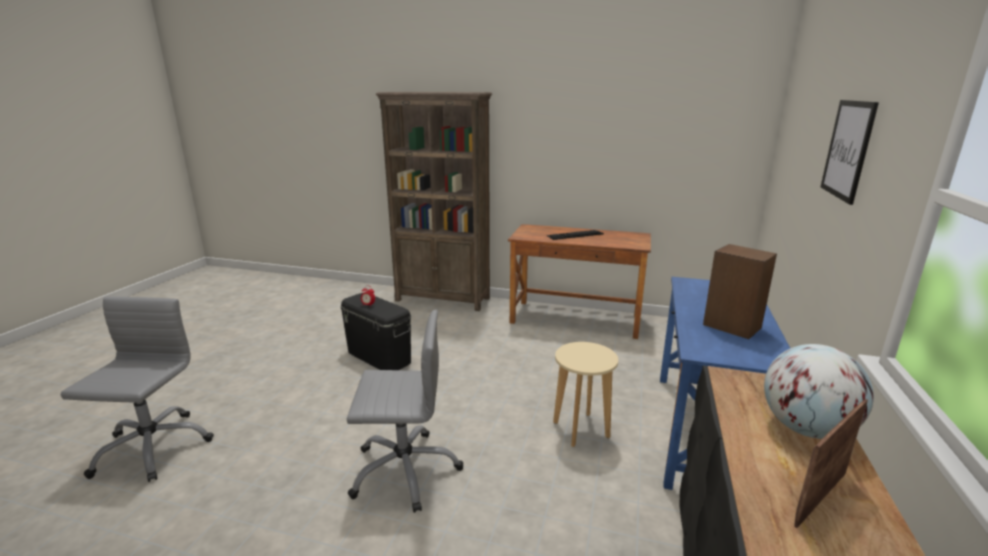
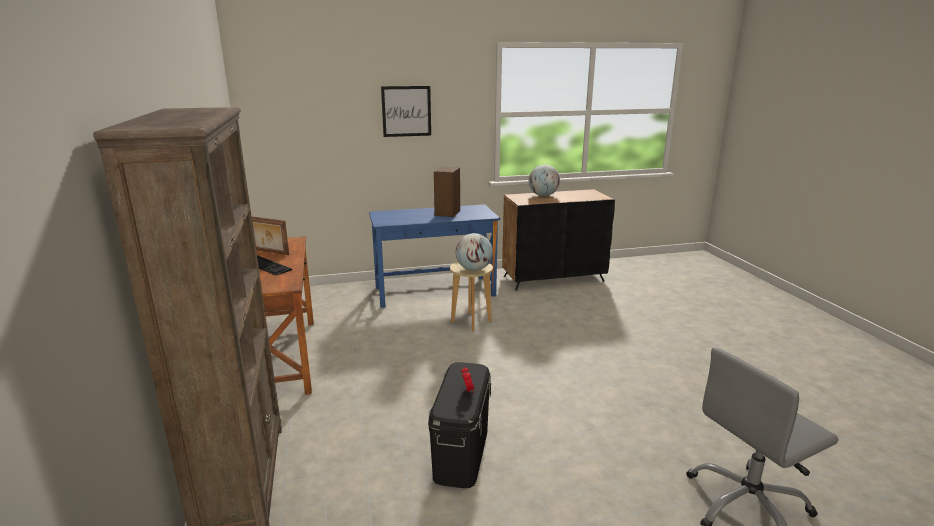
camera: 120 degrees left, 0 degrees up
grey office chair [347,310,463,513] -> none
picture frame [794,399,868,528] -> picture frame moved to [251,216,289,255]
none -> globe [455,233,493,271]

